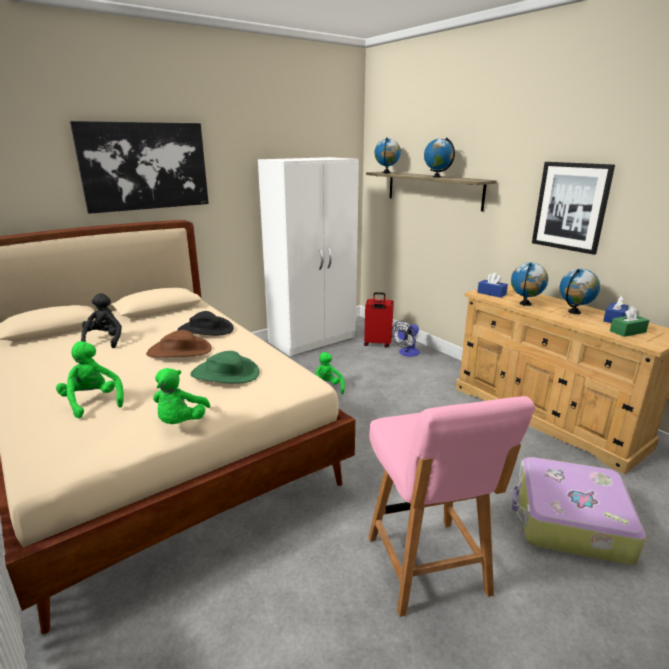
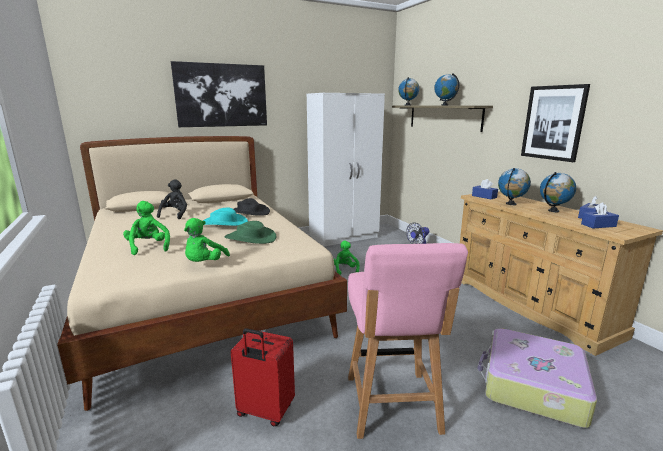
camera: 10 degrees right, 5 degrees down
brown hat [146,330,212,357] -> turquoise hat [203,208,248,226]
red suitcase [364,292,394,347] -> red suitcase moved to [231,328,295,426]
green tissue box [610,306,649,337] -> blue tissue box [581,202,619,228]

